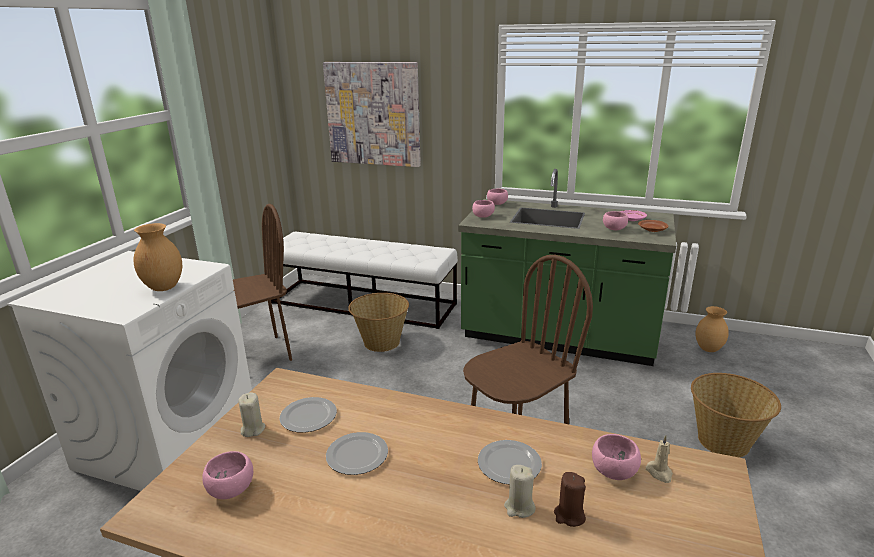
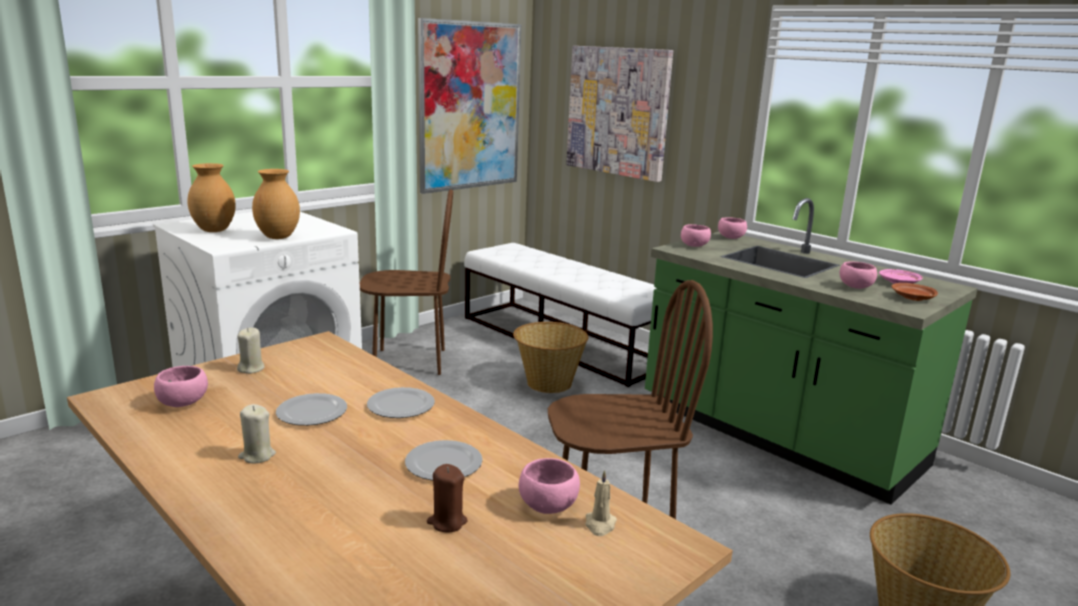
camera: 25 degrees right, 5 degrees down
plate [279,397,337,433] -> plate moved to [367,387,435,418]
beige candle [504,465,536,518] -> beige candle moved to [238,404,276,463]
brown vase [696,306,729,352] -> brown vase moved to [187,163,236,232]
none -> picture [418,18,521,194]

